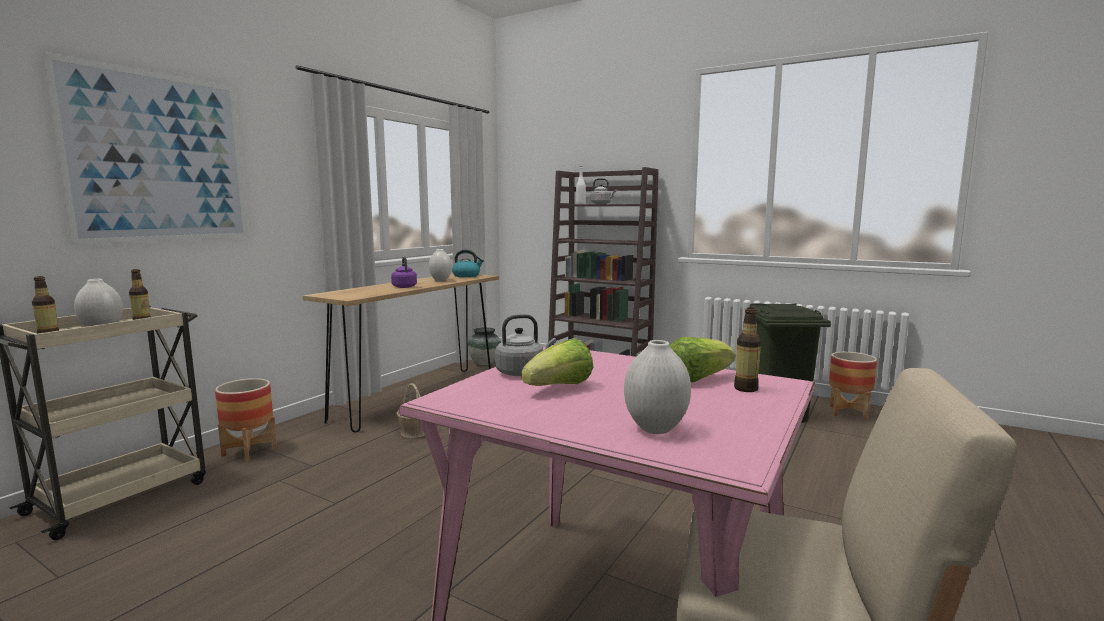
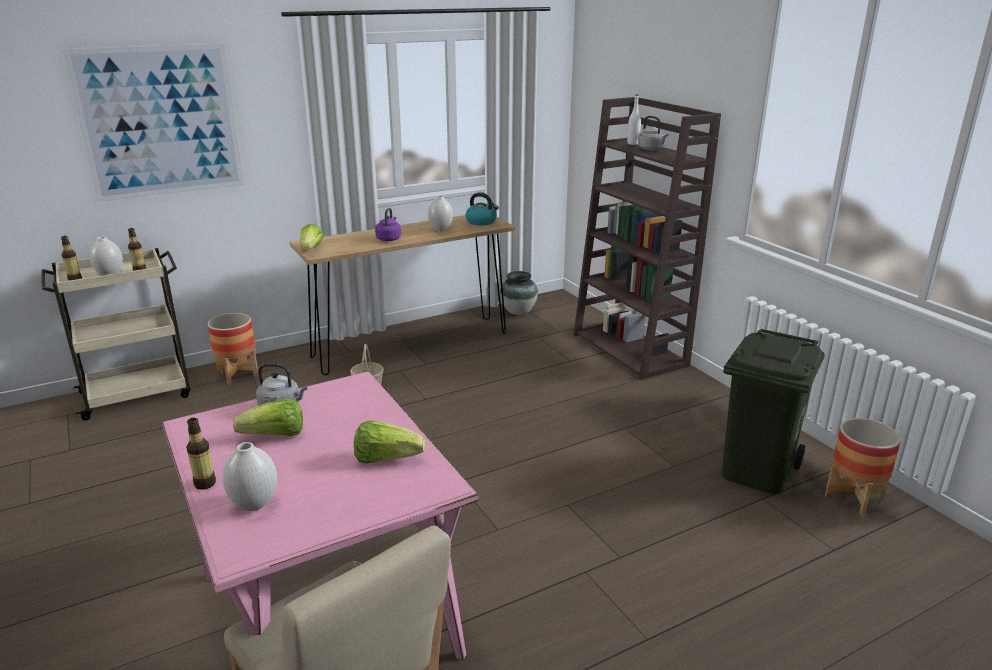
camera: 30 degrees right, 15 degrees up
bottle [734,308,761,392] -> bottle moved to [186,418,216,490]
none -> lettuce [300,224,324,251]

